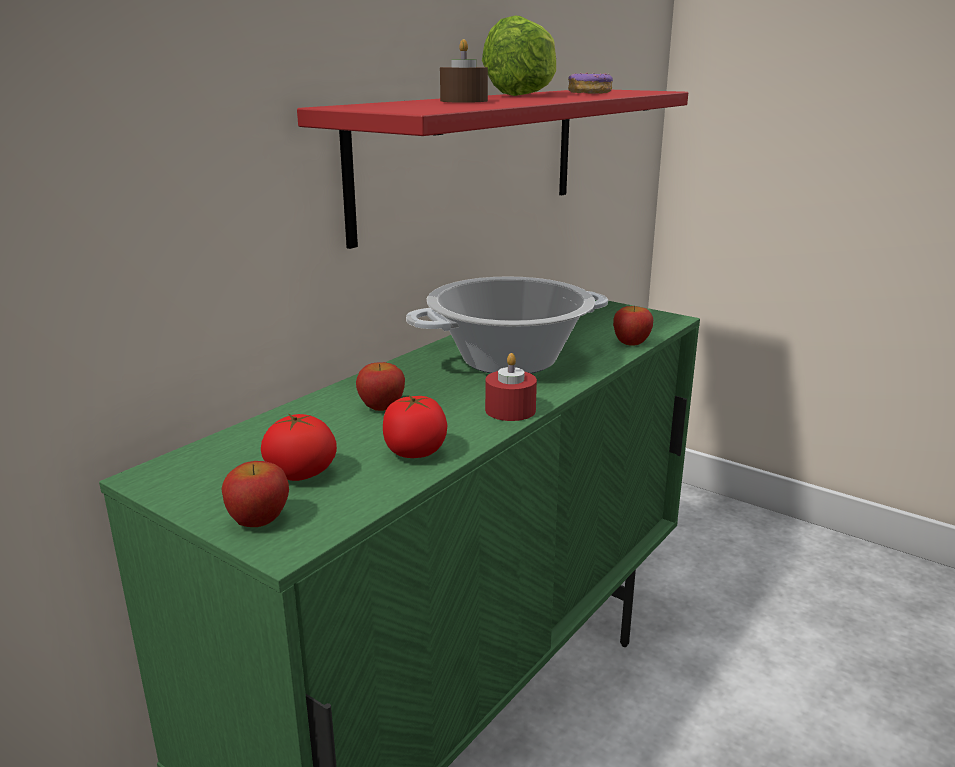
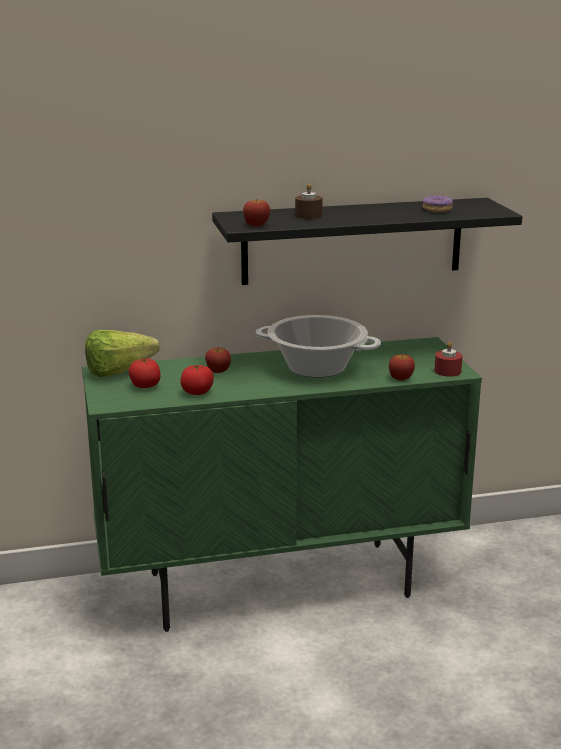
camera: 40 degrees right, 0 degrees up
apple [221,461,289,527] -> apple moved to [243,200,270,227]
red shelf [297,90,688,249] -> black shelf [212,198,522,285]
lettuce [482,16,556,96] -> lettuce moved to [85,330,160,377]
red candle [485,353,537,421] -> red candle moved to [435,341,462,377]

